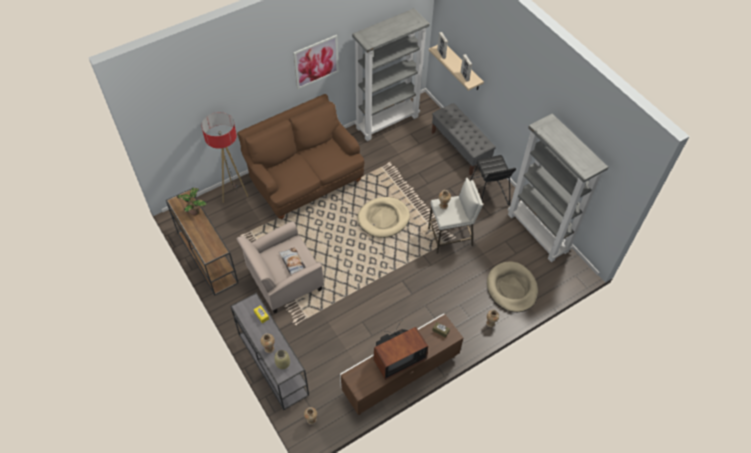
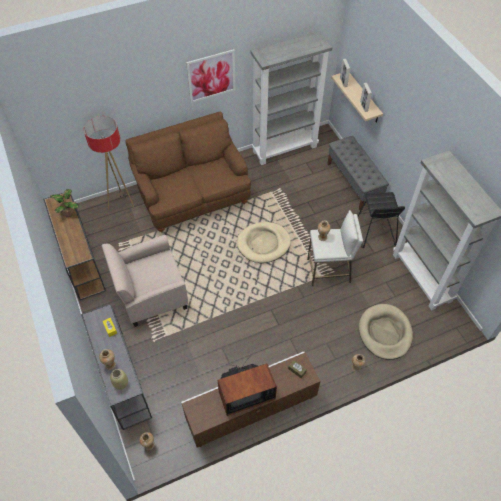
camera: 10 degrees right, 0 degrees up
pillow [279,247,306,275] -> none

